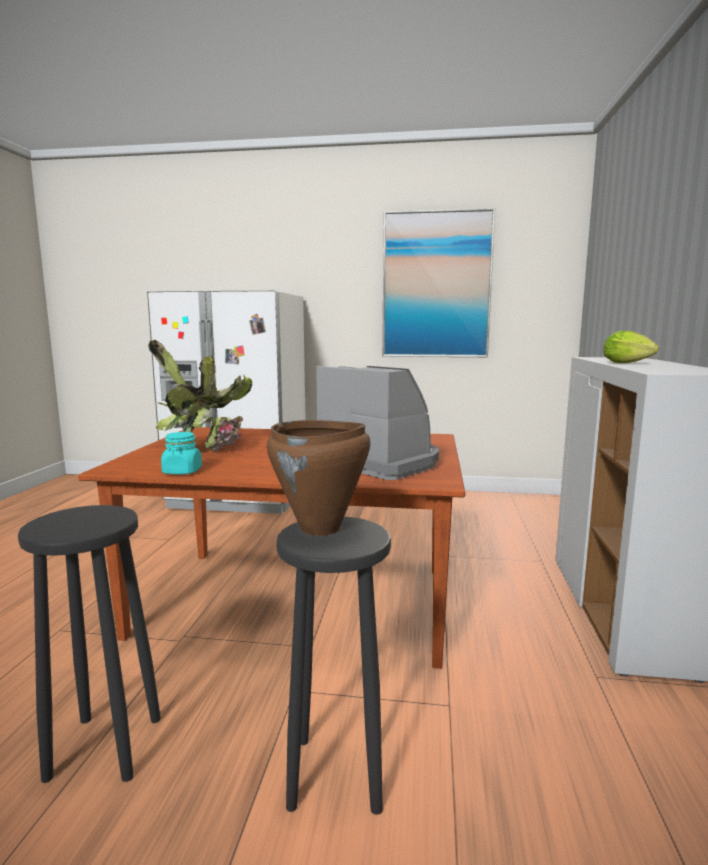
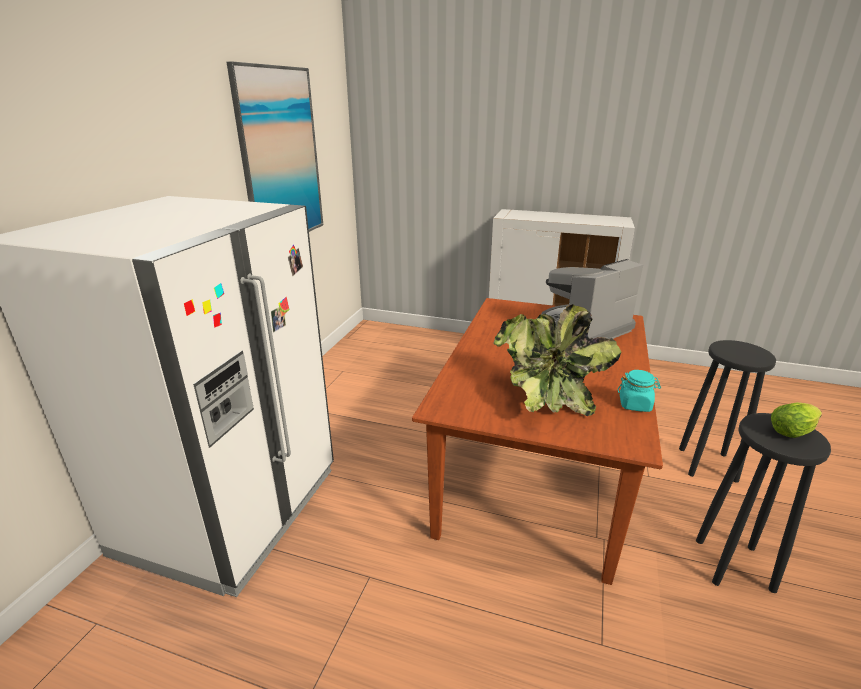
camera: 80 degrees left, 15 degrees up
brown cooking pot [267,420,371,536] -> none
lettuce [603,331,659,363] -> lettuce moved to [771,402,822,438]

